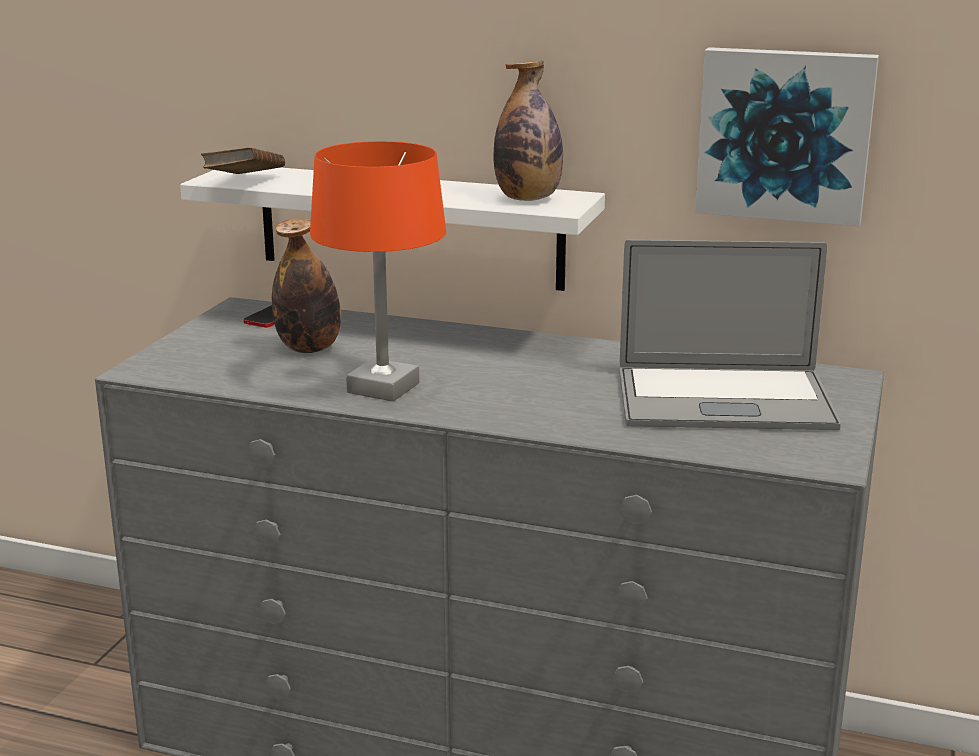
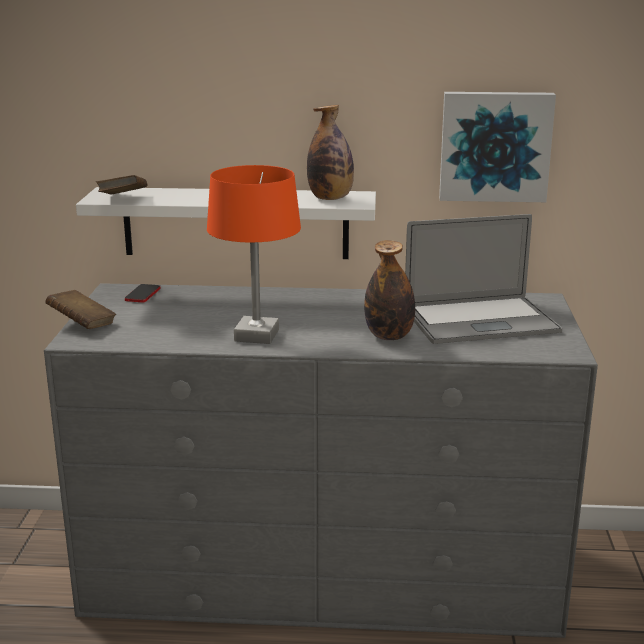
camera: 15 degrees left, 0 degrees up
bottle [272,218,341,353] -> bottle moved to [364,240,415,340]
none -> brown book [45,290,116,329]

